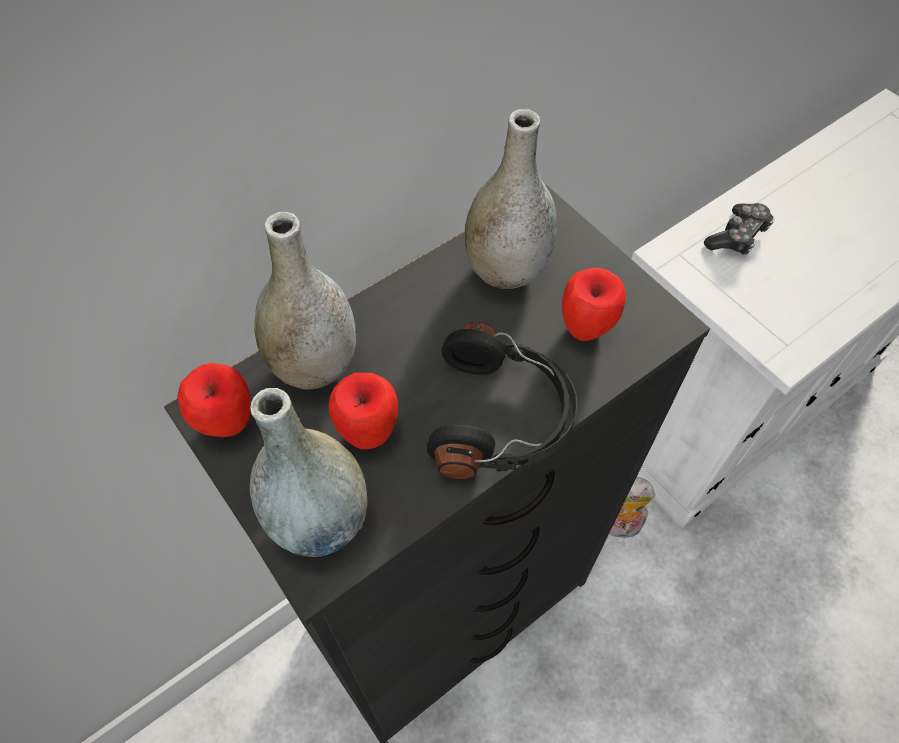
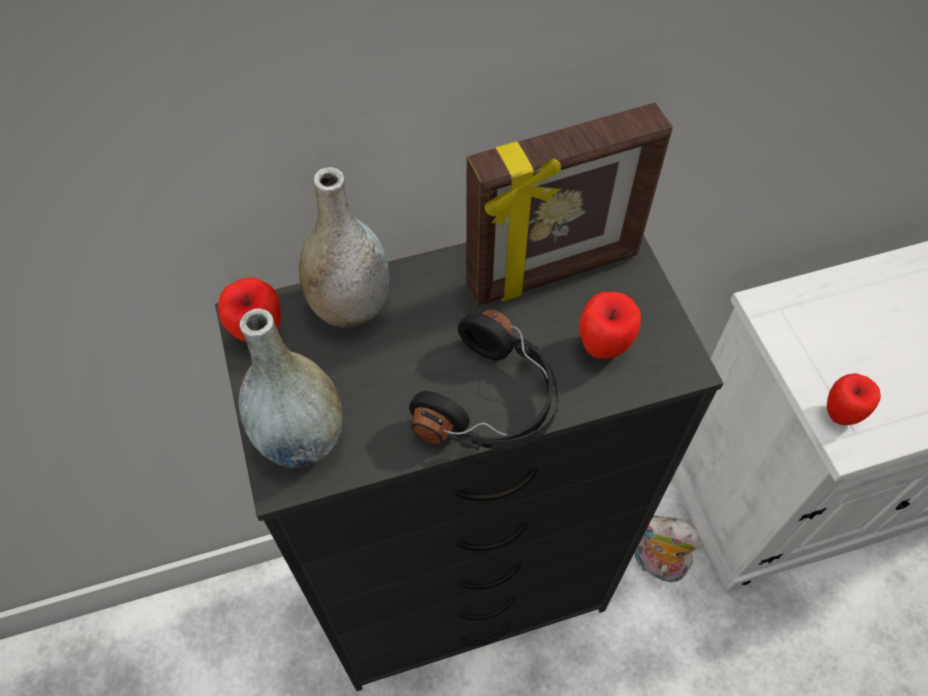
camera: 20 degrees right, 0 degrees up
apple [329,373,398,449] -> apple moved to [827,373,881,425]
grey vase [465,109,557,289] -> picture frame [466,103,673,306]
game controller [704,203,774,255] -> none

